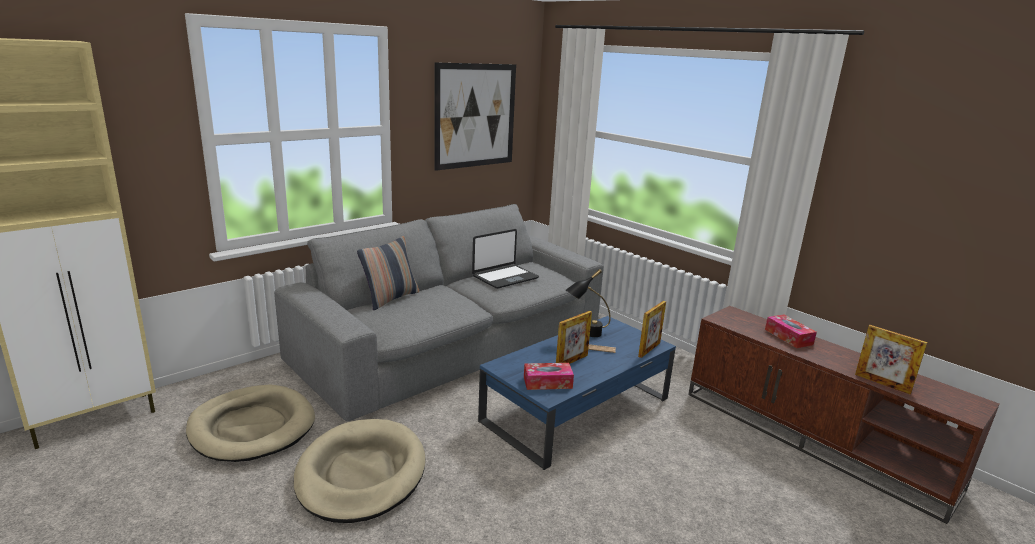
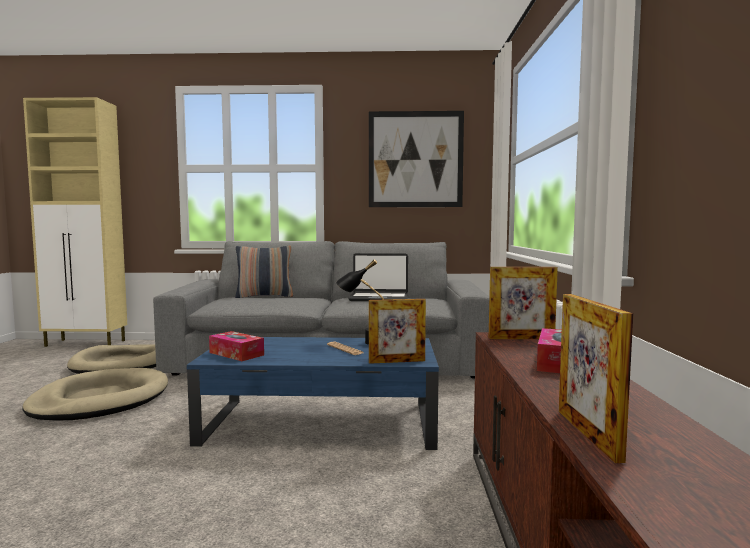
camera: 45 degrees right, 15 degrees down
picture frame [556,311,592,364] -> picture frame moved to [489,267,558,339]

